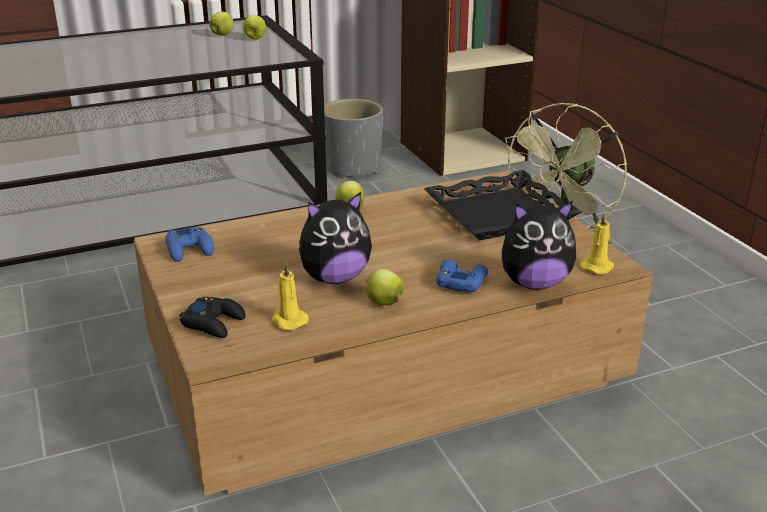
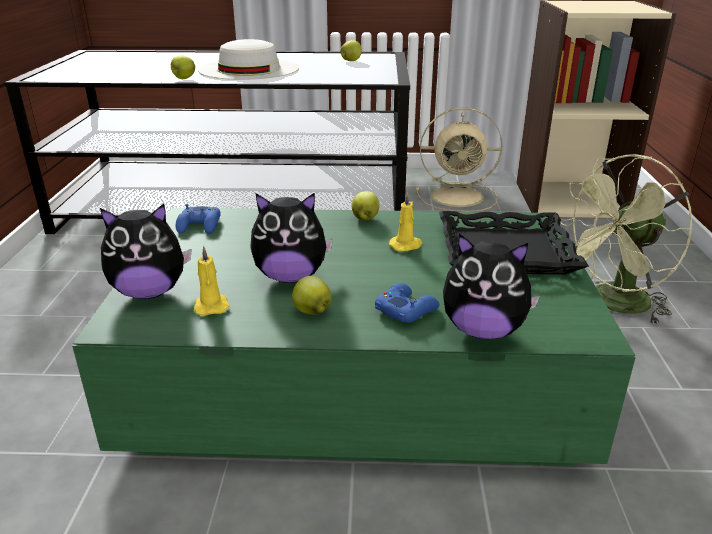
camera: 25 degrees right, 0 degrees up
brown coffee table [134,170,652,496] -> green coffee table [72,208,636,466]
black game controller [179,296,246,338] -> plush toy [100,204,192,299]
apple [243,15,266,40] -> apple moved to [171,55,195,79]
grey planter [324,99,383,179] -> beige fan [416,107,502,212]
yellow candle [580,212,614,274] -> yellow candle moved to [389,192,422,251]
none -> white hat [198,39,299,80]

